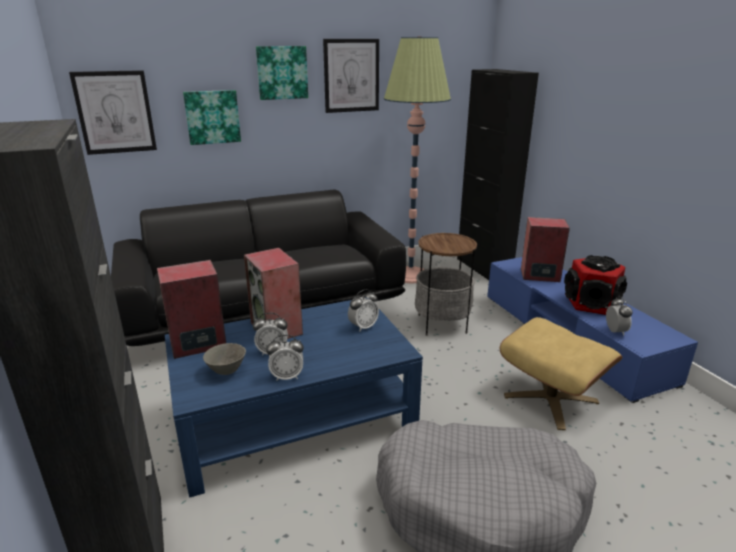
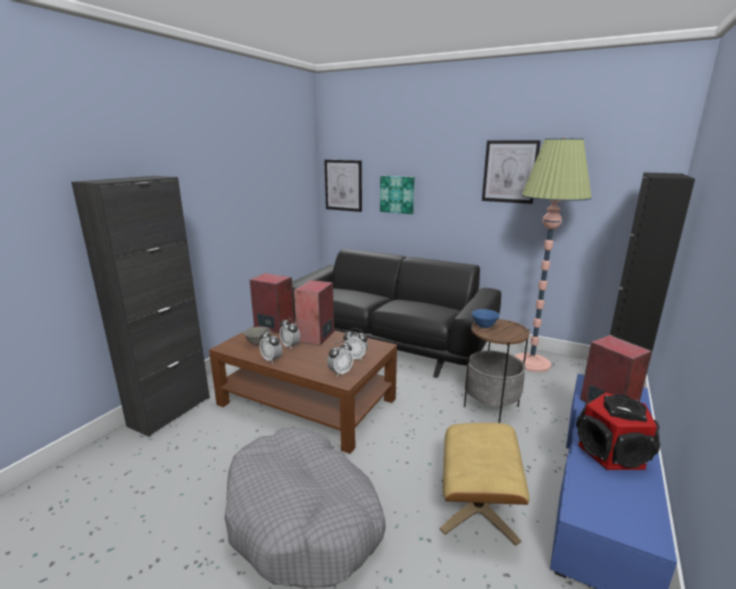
camera: 50 degrees right, 5 degrees down
blue coffee table [165,297,423,498] -> brown coffee table [209,321,397,454]
picture [256,46,308,100] -> none
alarm clock [606,296,633,336] -> alarm clock moved to [327,341,353,377]
none -> blue bowl [472,309,500,328]

